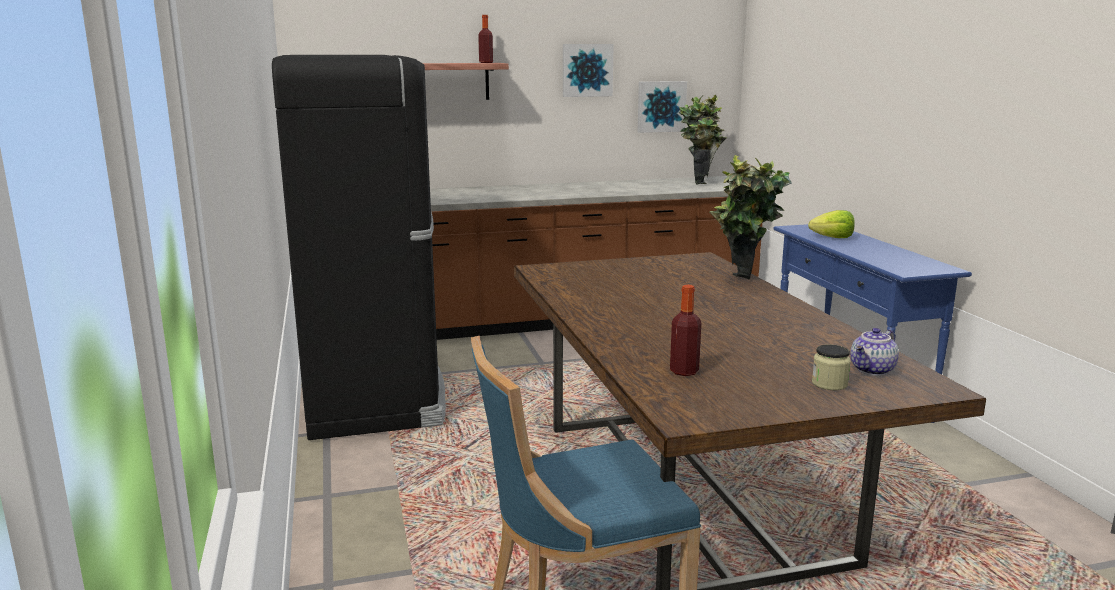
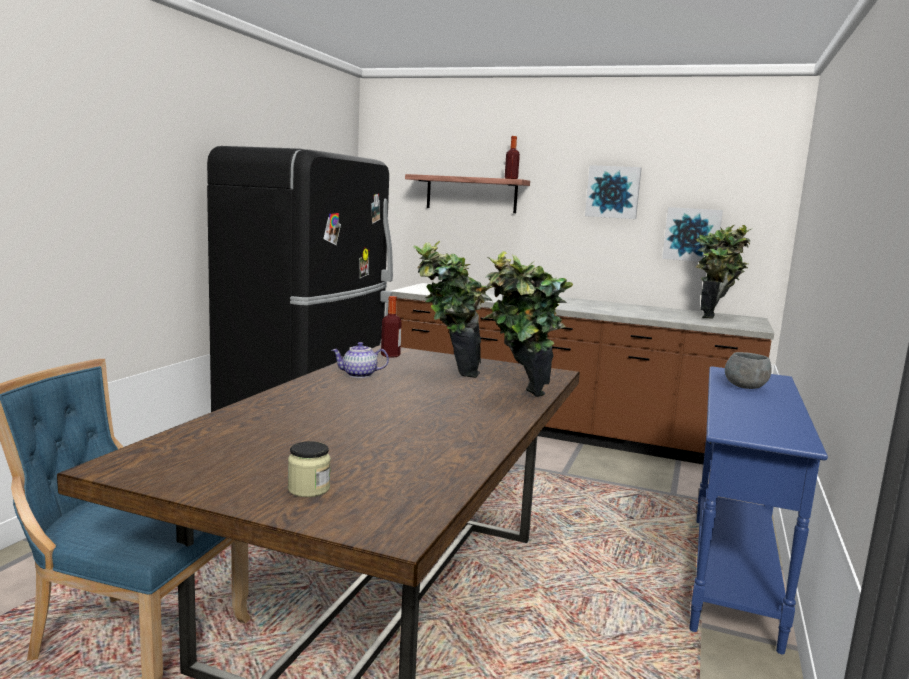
camera: 35 degrees right, 5 degrees down
bottle [670,285,701,376] -> bottle moved to [381,296,402,358]
lettuce [808,210,855,238] -> grey bowl [725,352,772,389]
teapot [851,328,899,376] -> teapot moved to [331,342,389,378]
none -> potted plant [413,241,493,378]

